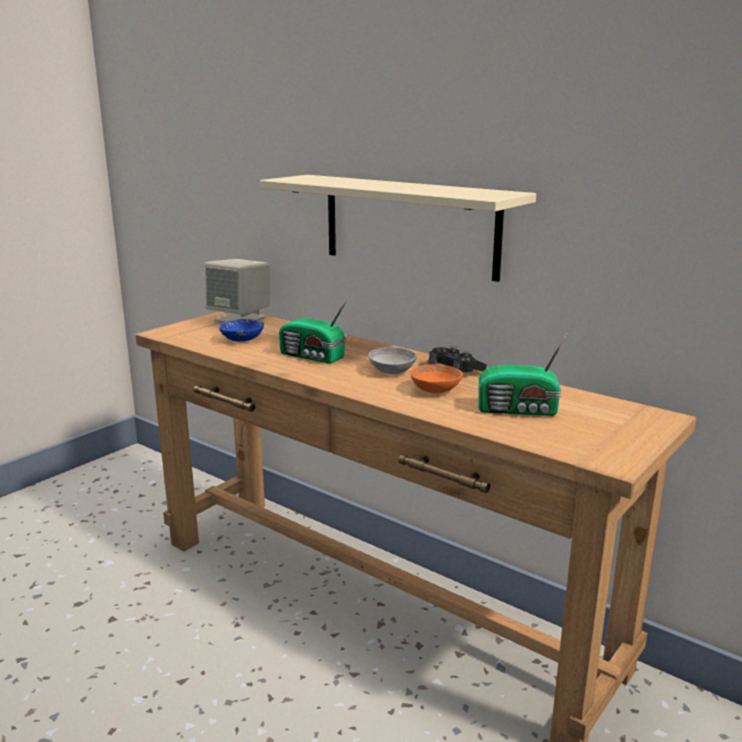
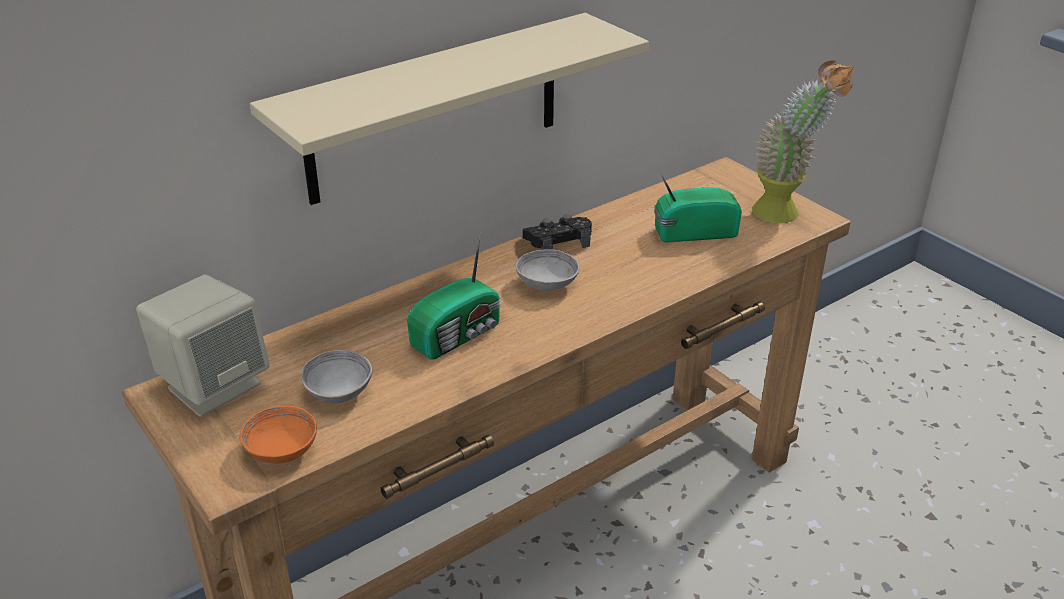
camera: 75 degrees left, 15 degrees up
blue bowl [219,319,264,342] -> grey bowl [301,350,373,403]
orange bowl [410,364,463,394] -> orange bowl moved to [239,406,317,464]
radio [478,333,567,416] -> radio turned 120 degrees counterclockwise [654,172,742,243]
none -> potted plant [752,60,853,223]

